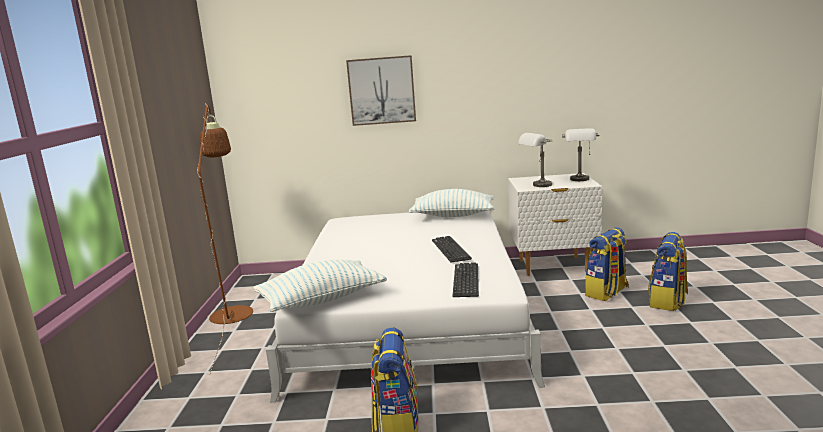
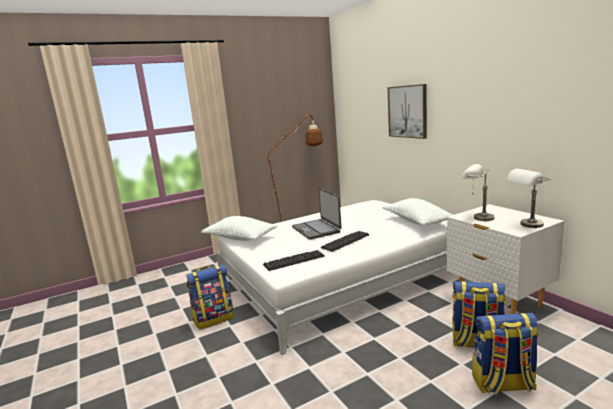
camera: 60 degrees right, 0 degrees up
none -> laptop [292,188,342,240]

